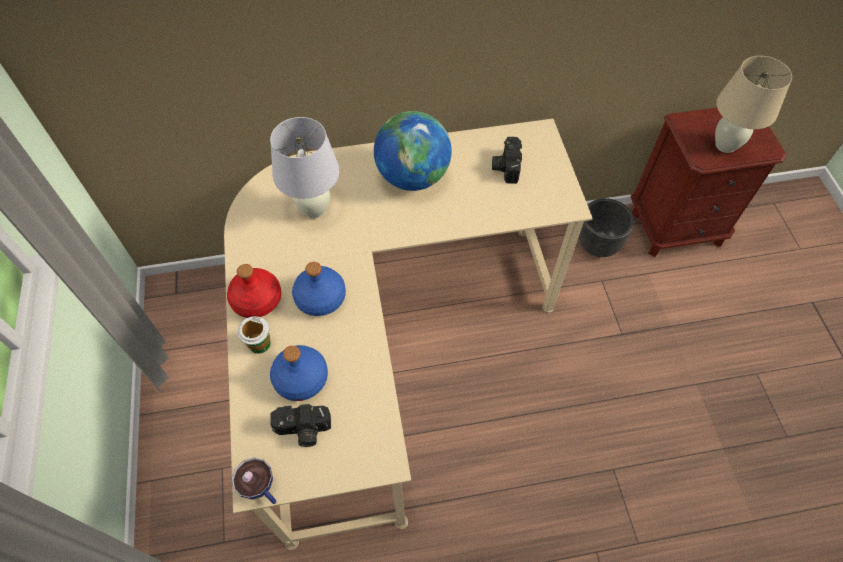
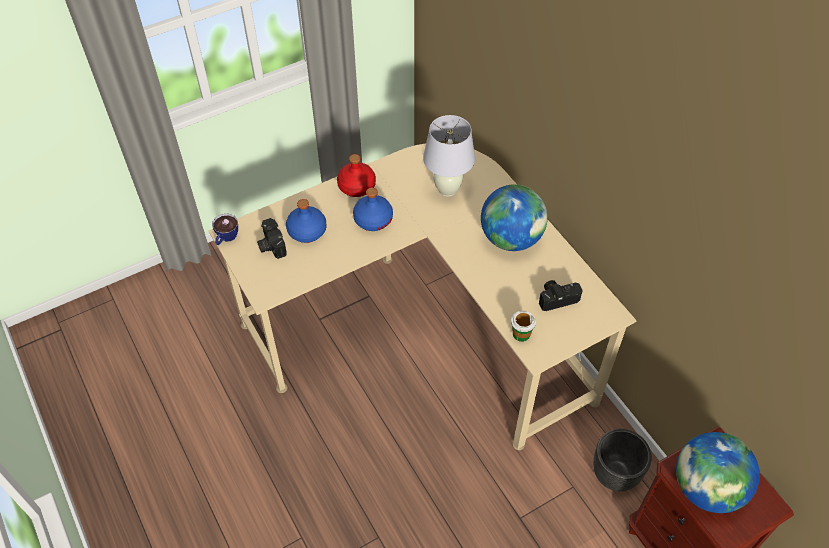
camera: 70 degrees right, 5 degrees down
cup [237,316,271,354] -> cup moved to [511,311,536,342]
beige table lamp [715,56,792,153] -> globe [676,432,760,513]

